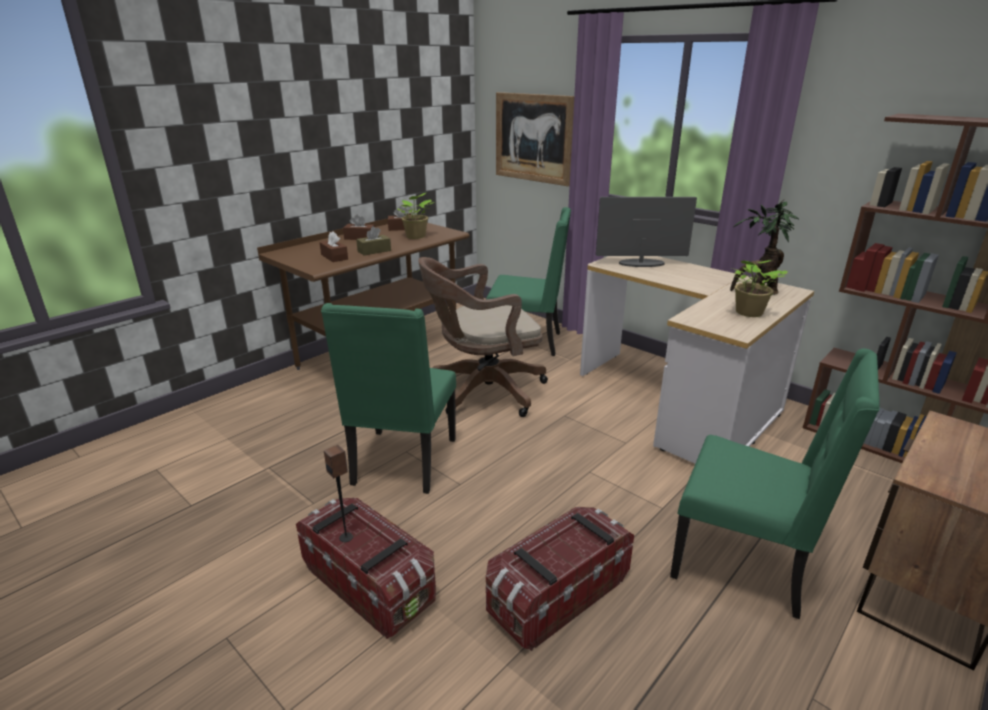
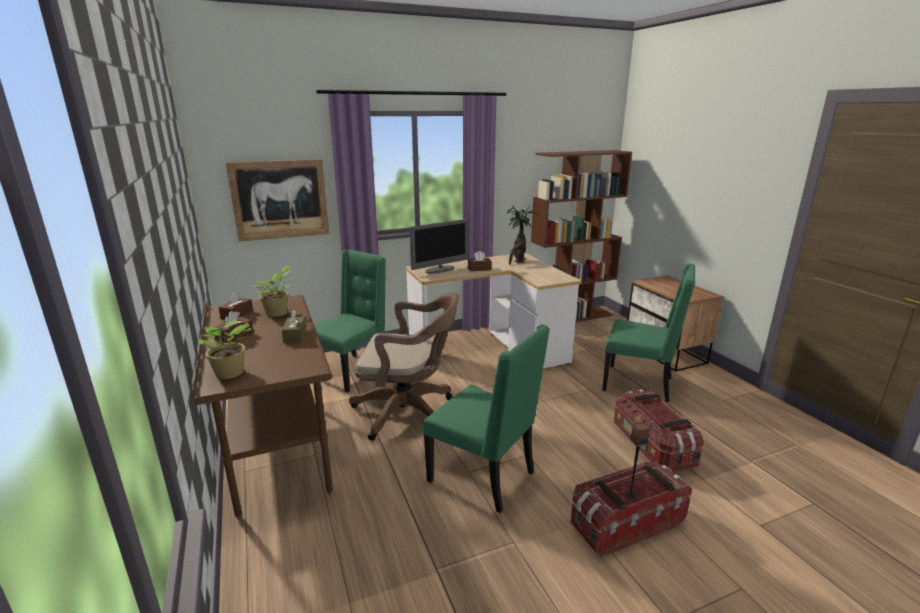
camera: 65 degrees left, 5 degrees down
brown tissue box [320,231,348,262] -> brown tissue box moved to [468,251,492,271]
brown office chair [418,257,548,417] -> brown office chair turned 90 degrees counterclockwise [349,293,459,441]
monitor [596,197,697,267] -> monitor turned 150 degrees counterclockwise [409,219,469,273]
green chair [670,348,880,619] -> green chair turned 60 degrees clockwise [602,264,695,402]
potted plant [732,260,787,317] -> potted plant moved to [198,319,252,379]

